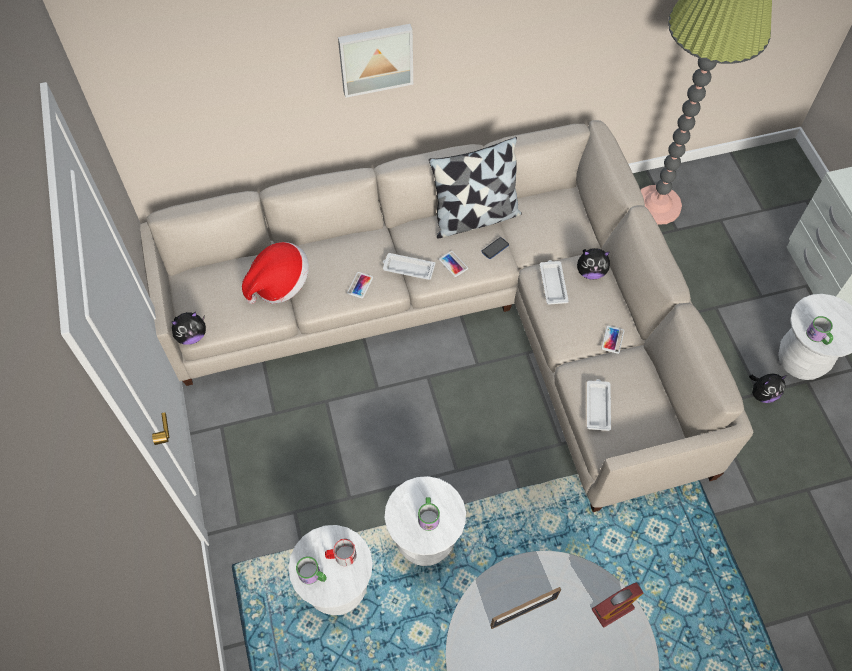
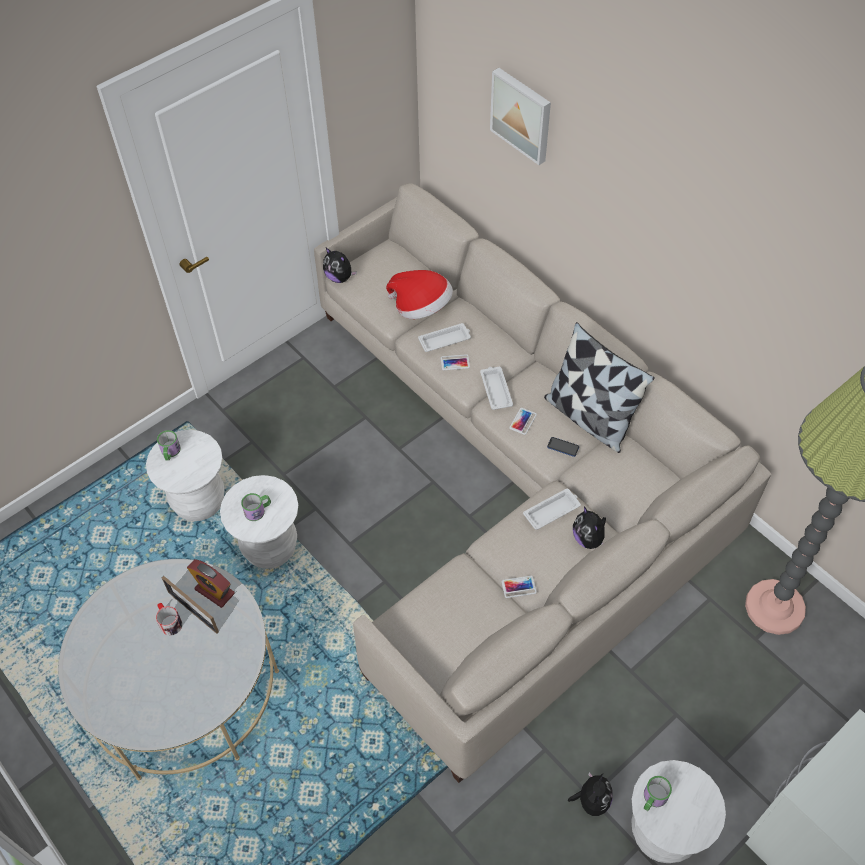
camera: 65 degrees right, 5 degrees down
mug [325,539,357,566] -> mug moved to [156,603,182,636]
picture [338,24,413,98] -> picture moved to [490,68,551,165]
white tray [587,379,611,431] -> white tray moved to [418,323,471,352]
alarm clock [592,582,644,627] -> alarm clock moved to [187,559,235,608]
plush toy [749,374,788,403] -> plush toy turned 120 degrees counterclockwise [568,772,613,816]

